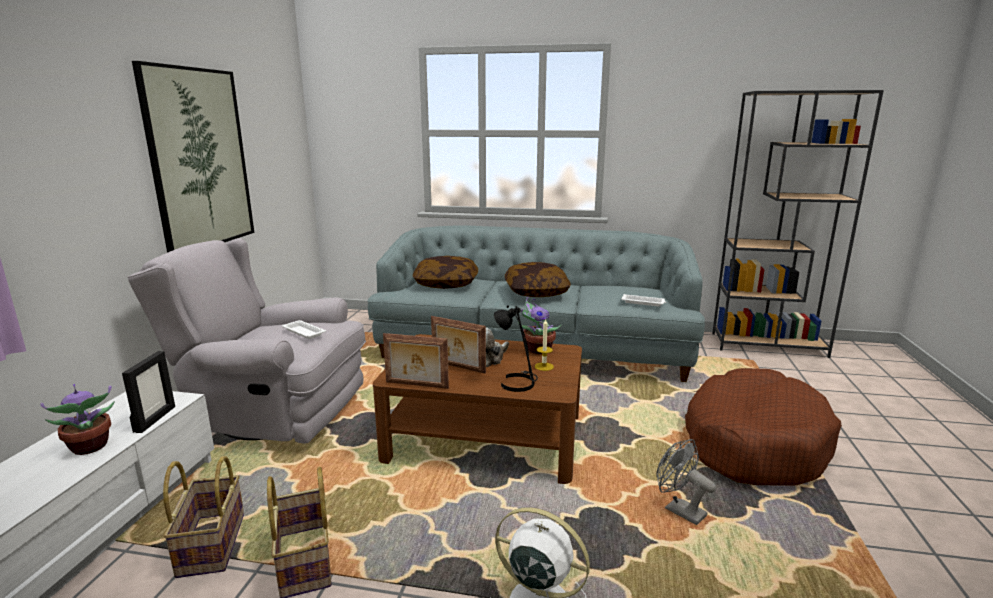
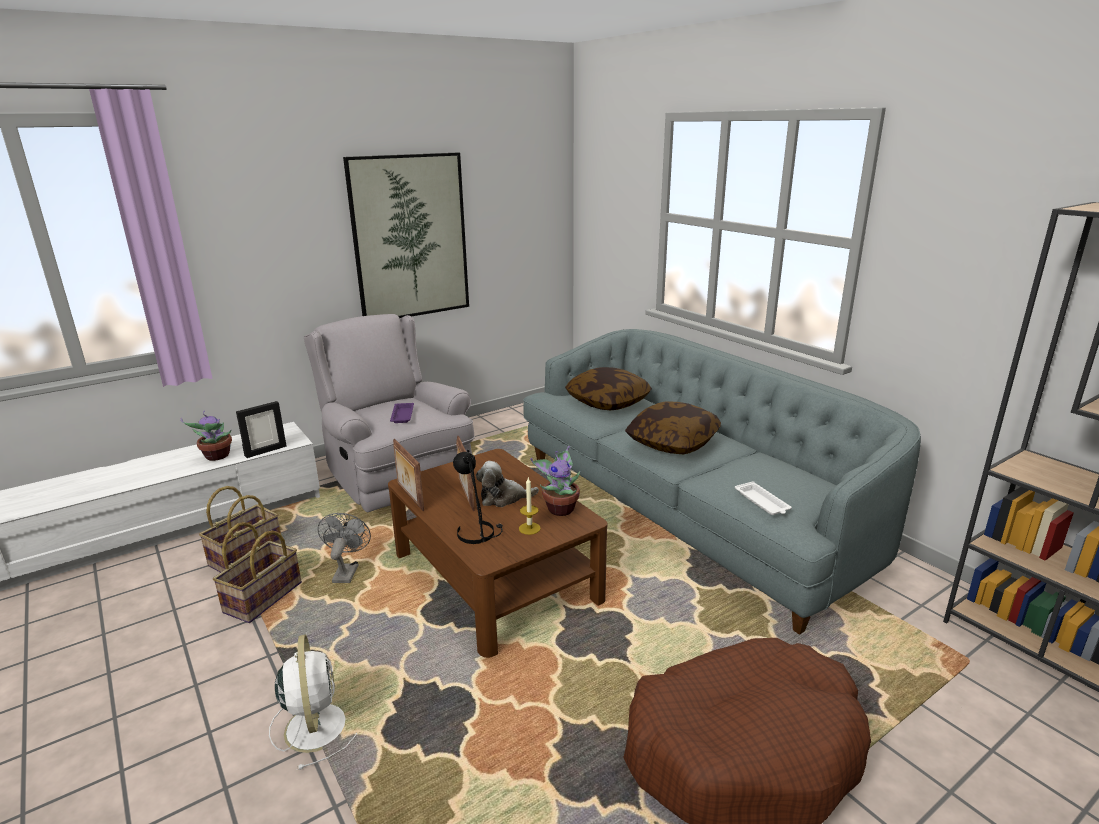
camera: 45 degrees right, 5 degrees up
white tray [282,320,326,339] -> purple tray [390,403,414,423]
grey fan [656,439,716,525] -> grey fan moved to [317,513,371,583]

